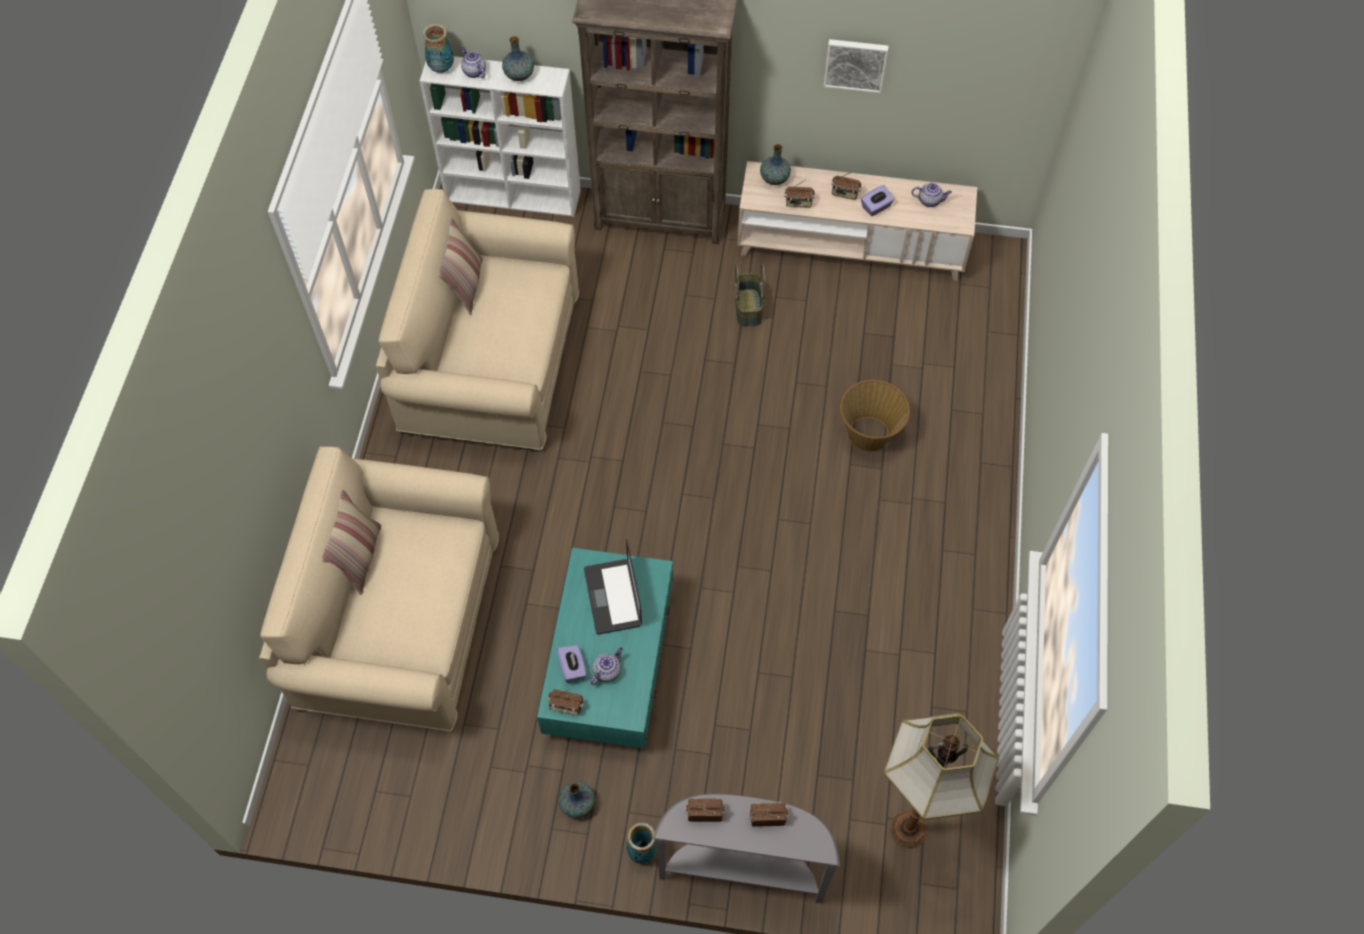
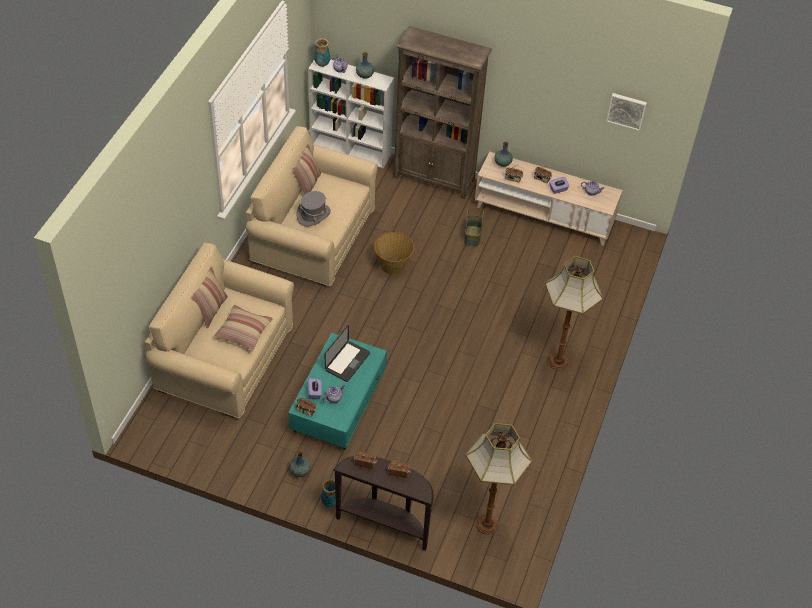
camera: 10 degrees right, 10 degrees down
laptop [584,539,642,635] -> laptop turned 150 degrees counterclockwise [325,325,370,382]
grey console table [652,794,840,904] -> brown console table [333,456,434,551]
picture [823,39,888,94] -> picture moved to [606,93,647,131]
basket [840,380,910,452] -> basket moved to [374,232,414,275]
none -> pillow [214,305,273,351]
none -> grey hat [296,191,331,227]
none -> floor lamp [545,256,603,371]

